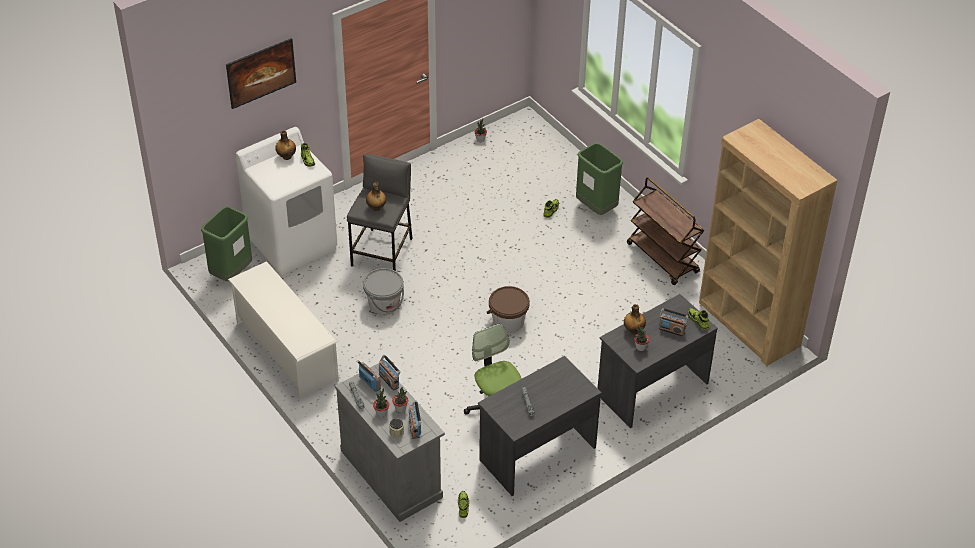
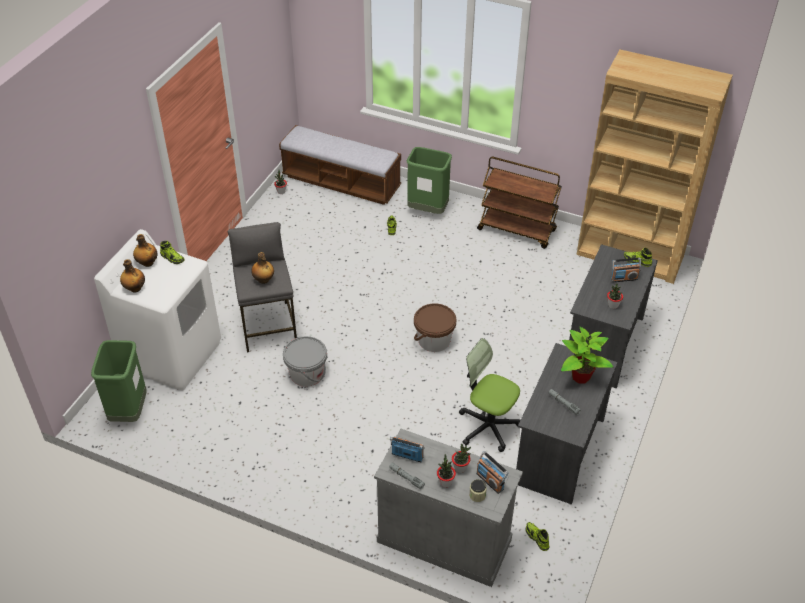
camera: 30 degrees left, 0 degrees up
picture [226,38,296,109] -> none
white shoe rack [228,261,339,399] -> none
radio [379,355,400,391] -> none
bottle [624,304,646,334] -> bottle moved to [120,259,145,293]
none -> bench [279,125,401,205]
none -> potted plant [561,327,613,383]

